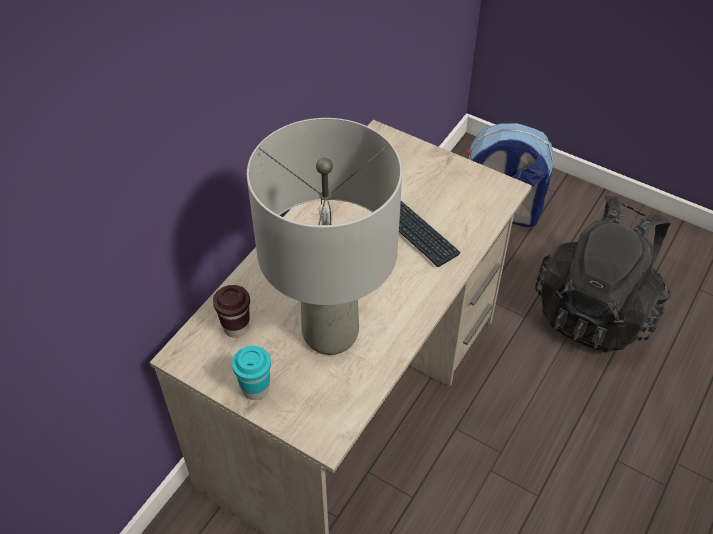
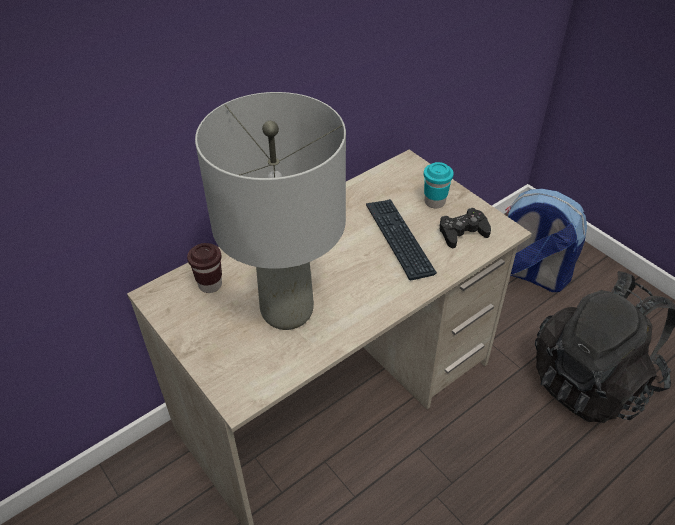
camera: 20 degrees right, 5 degrees down
turquoise cup [232,346,271,400] -> turquoise cup moved to [424,162,454,208]
none -> black game controller [439,208,491,249]

